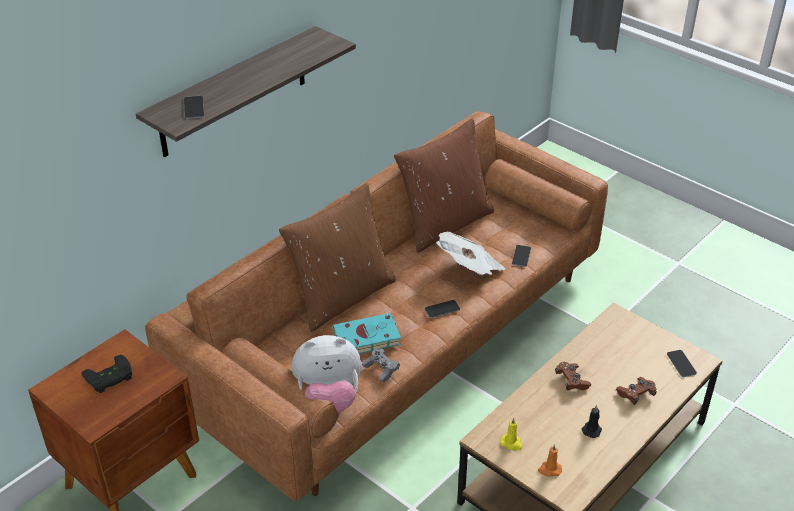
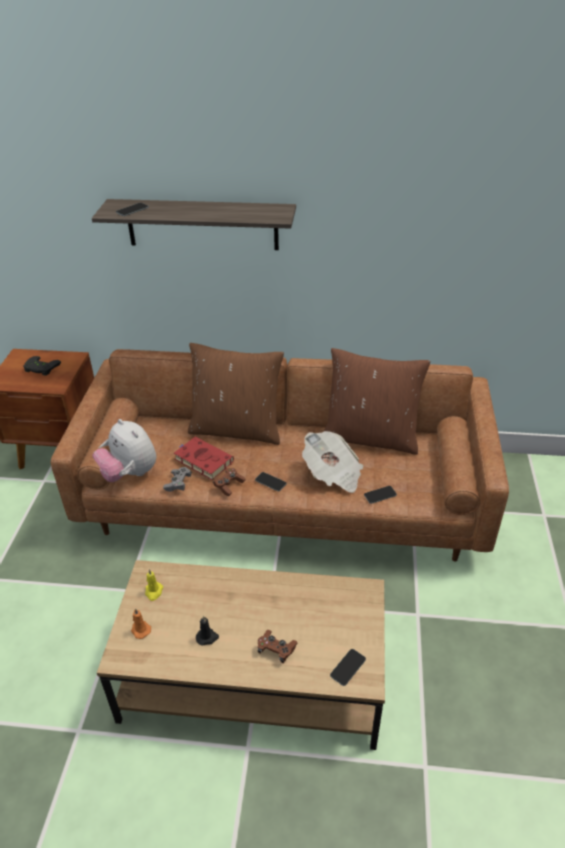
camera: 55 degrees right, 0 degrees up
turquoise book [333,313,401,354] -> red book [174,437,234,480]
brown game controller [555,362,591,391] -> brown game controller moved to [213,468,246,497]

